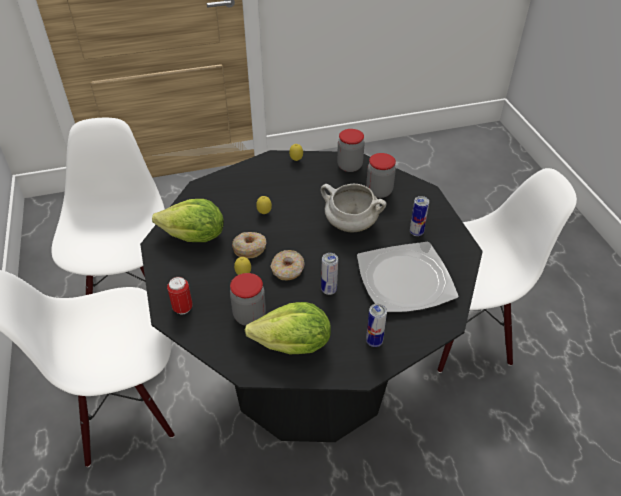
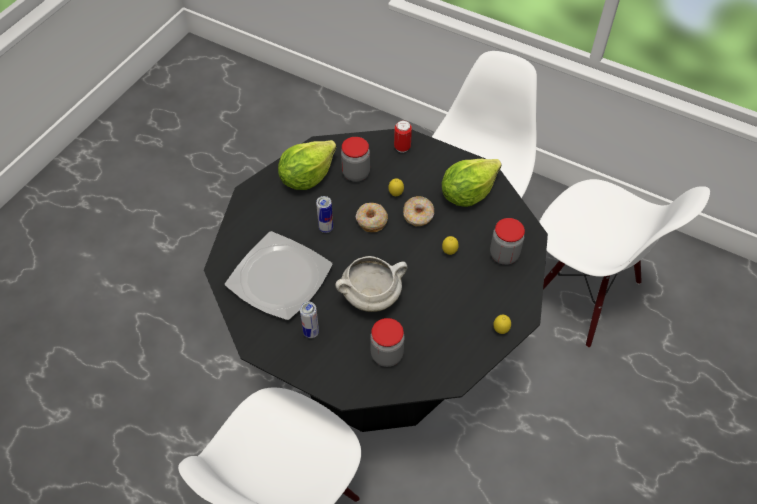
camera: 135 degrees right, 10 degrees up
jar [337,129,365,172] -> jar moved to [490,218,525,265]
can [366,304,387,347] -> none

